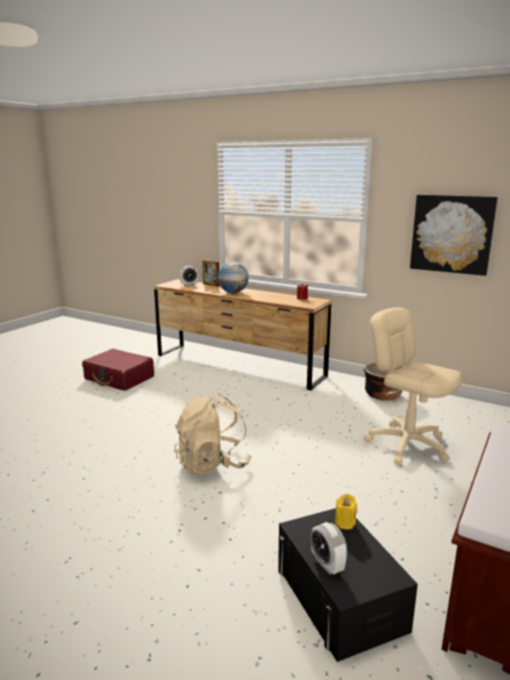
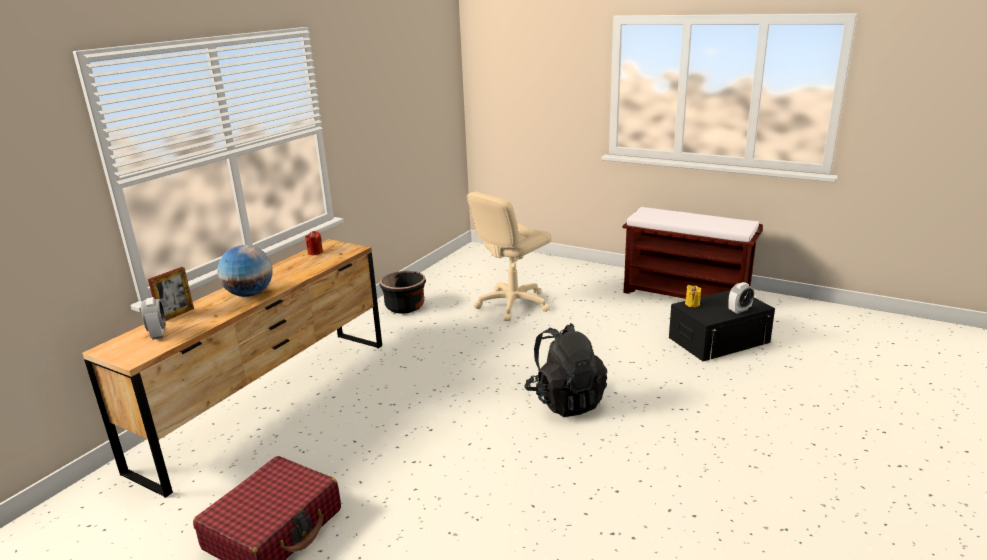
camera: 90 degrees left, 5 degrees up
beige backpack [175,393,252,475] -> black backpack [524,323,607,417]
picture [410,195,498,276] -> none

